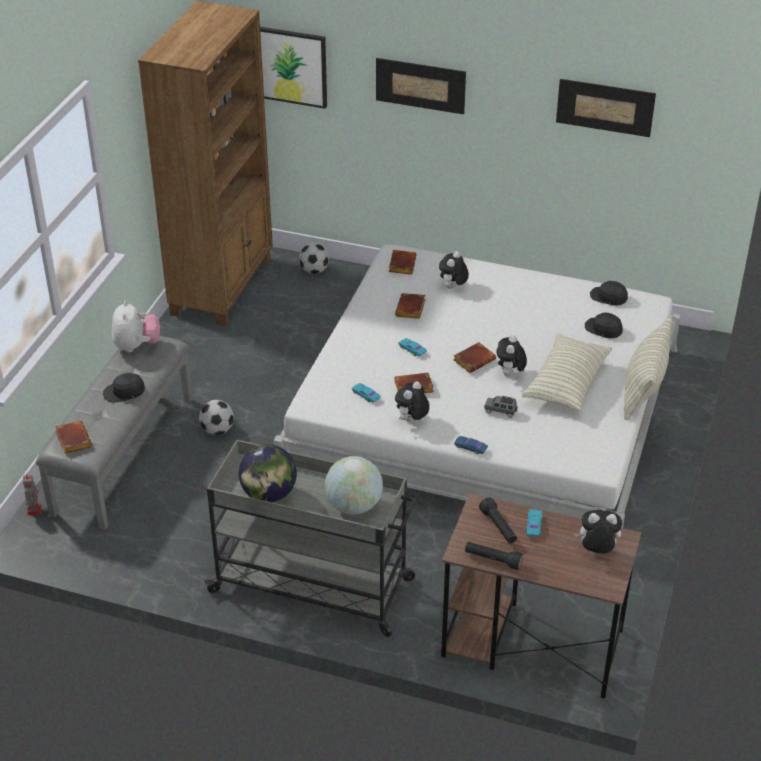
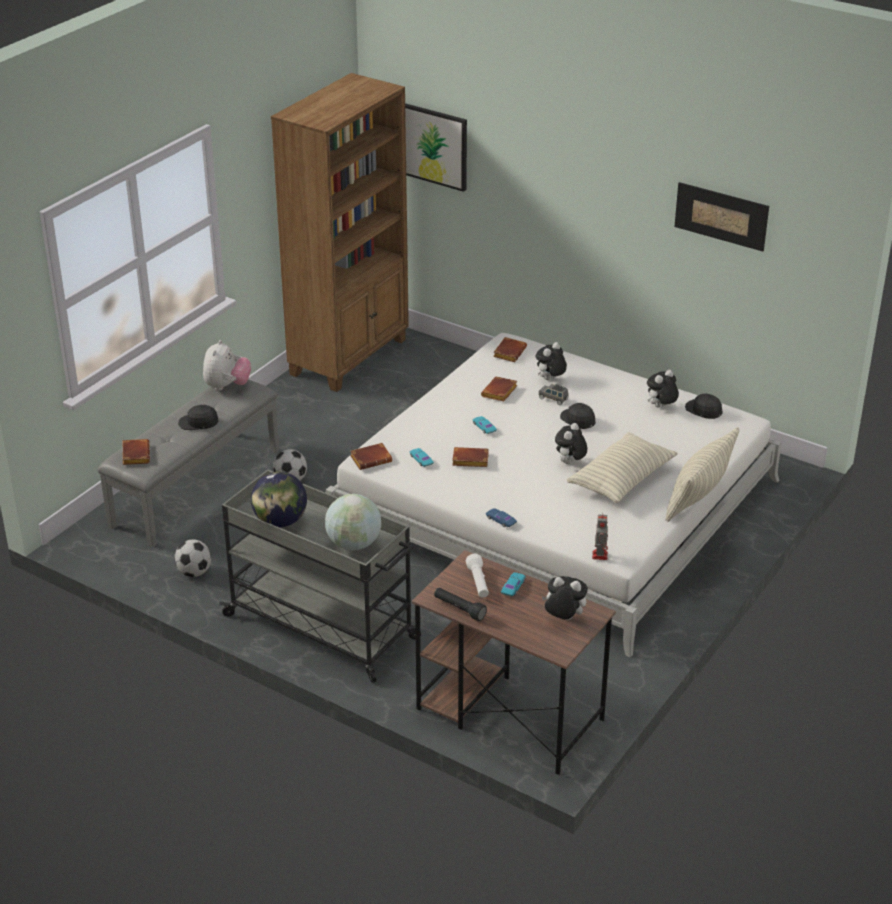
camera: 15 degrees right, 5 degrees down
toy robot [23,473,42,515] -> toy robot moved to [592,515,608,560]
football [299,243,329,274] -> football moved to [174,539,211,577]
picture [376,58,466,114] -> none
plush toy [395,381,430,421] -> plush toy moved to [647,370,679,408]
brown book [453,342,496,373] -> brown book moved to [350,443,392,470]
black flashlight [479,497,517,543] -> white flashlight [466,554,489,598]
grey toy car [485,396,518,418] -> grey toy car moved to [538,384,569,405]
black cap [585,312,623,338] -> black cap moved to [560,403,596,429]

